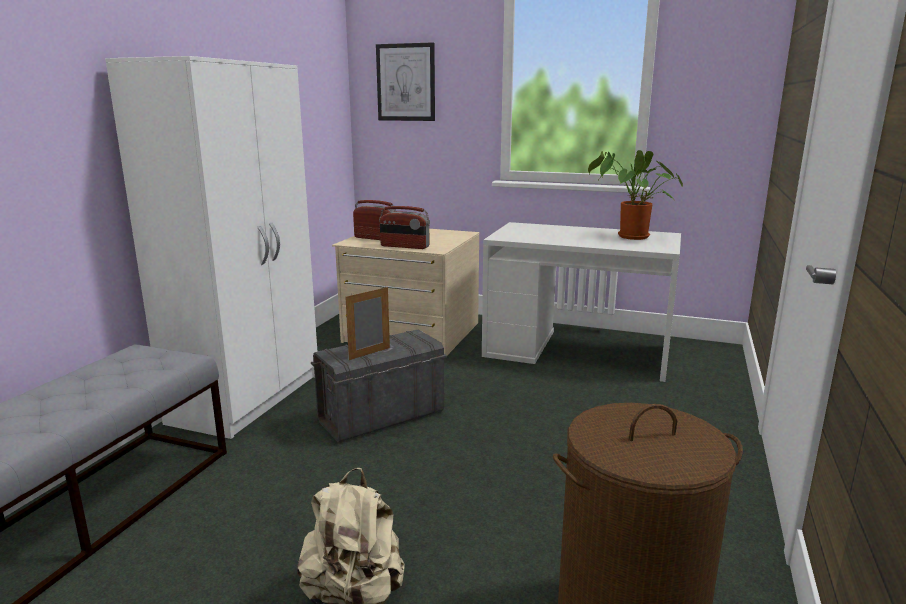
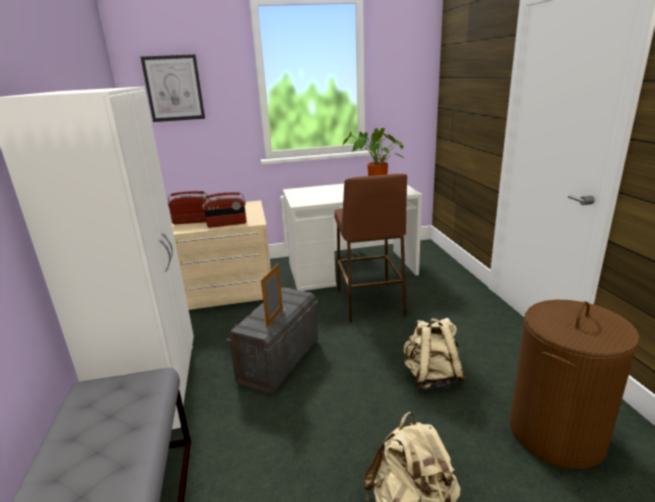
camera: 30 degrees left, 5 degrees up
none -> brown stool [335,174,407,323]
none -> beige backpack [404,318,466,389]

